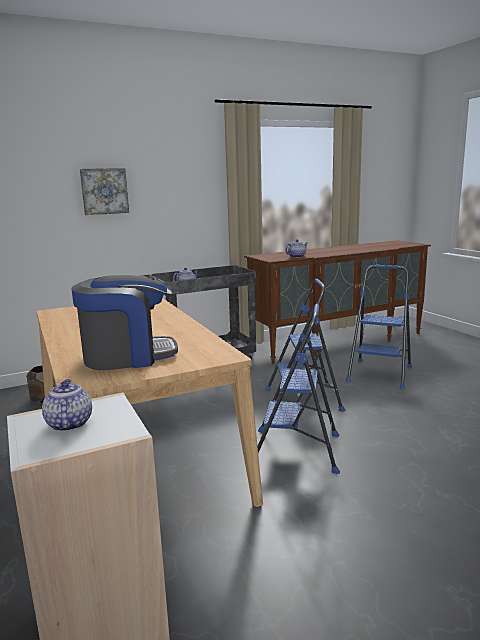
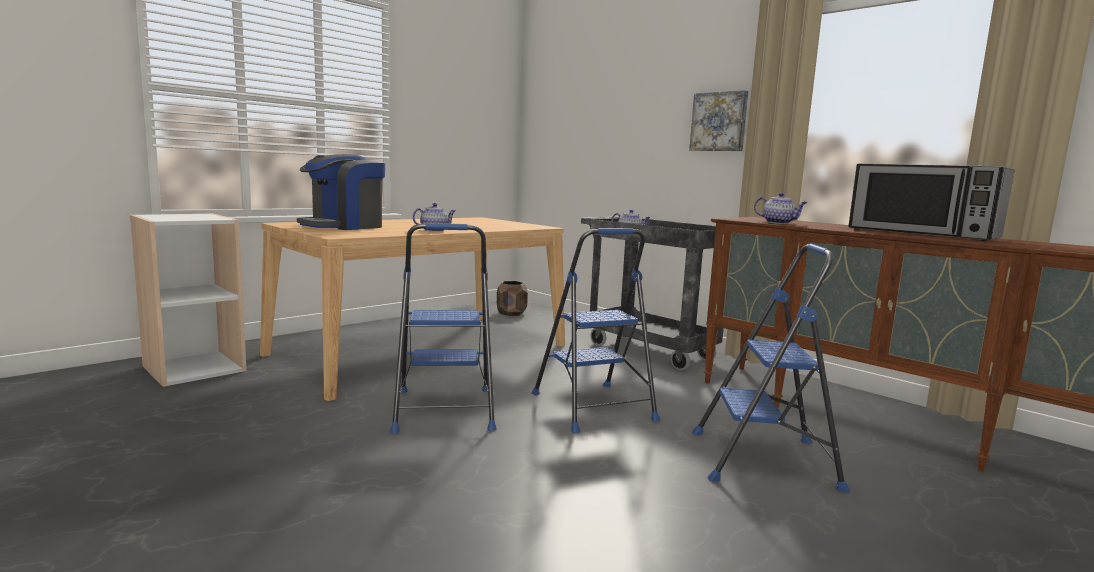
camera: 70 degrees right, 5 degrees down
teapot [42,379,92,432] -> teapot moved to [412,203,455,232]
coffee machine [71,275,178,370] -> coffee machine turned 75 degrees clockwise [297,154,385,230]
picture [80,168,129,215] -> picture moved to [689,90,748,151]
none -> microwave [848,163,1015,241]

